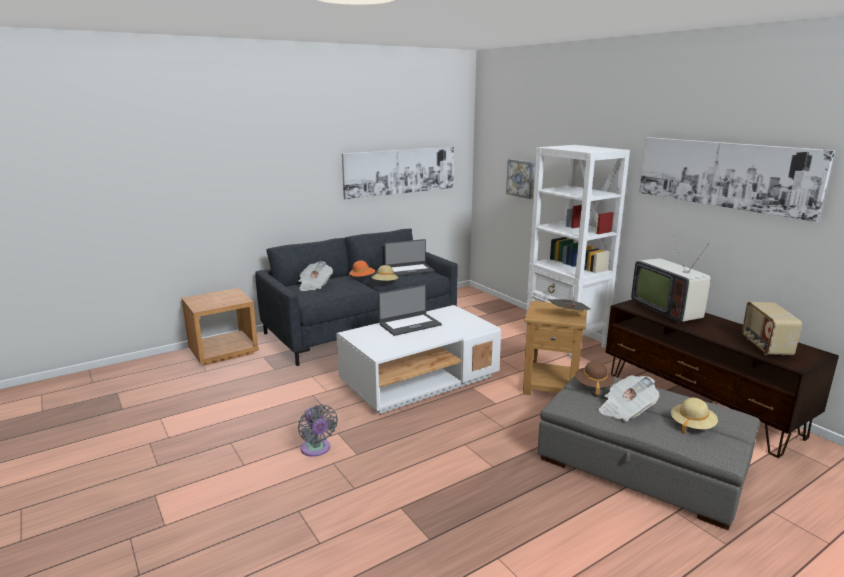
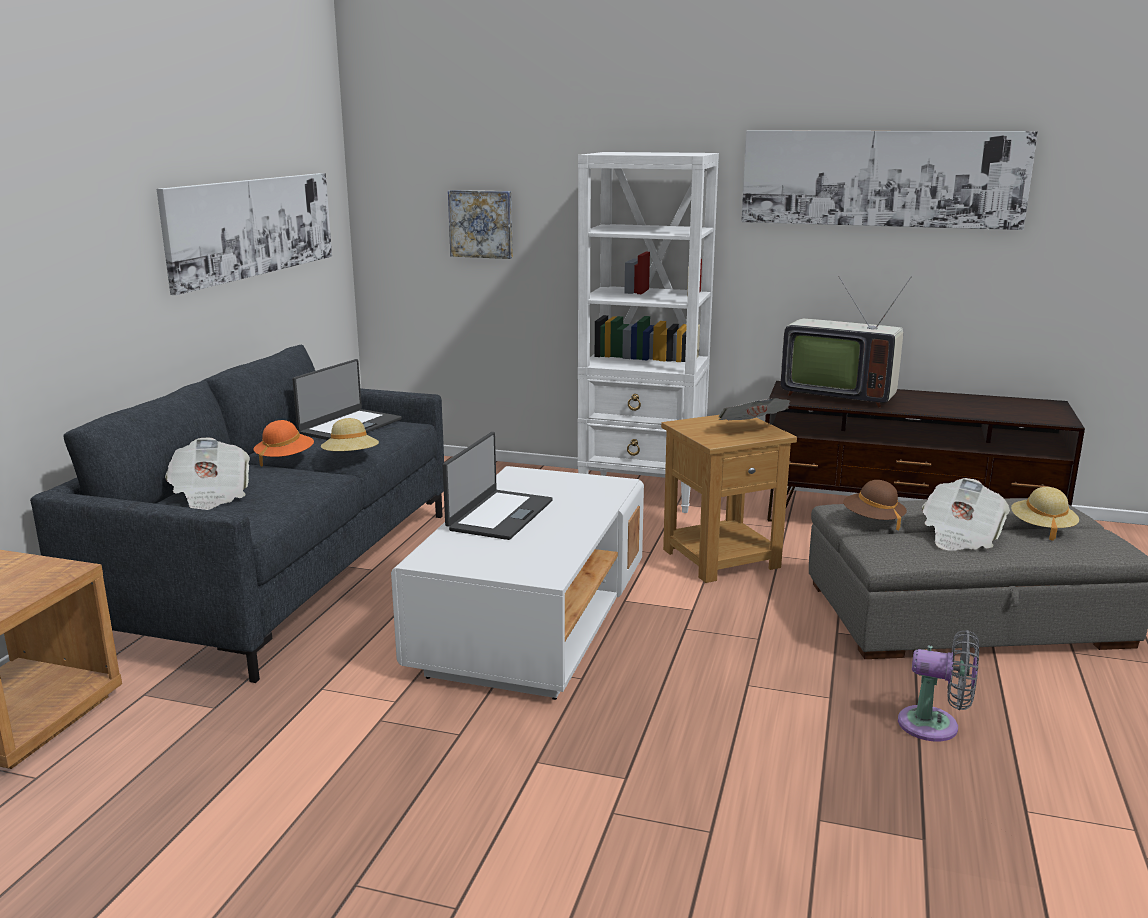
camera: 40 degrees left, 0 degrees up
grey fan [298,404,338,457] -> grey fan moved to [898,630,979,742]
radio [742,302,802,356] -> none

